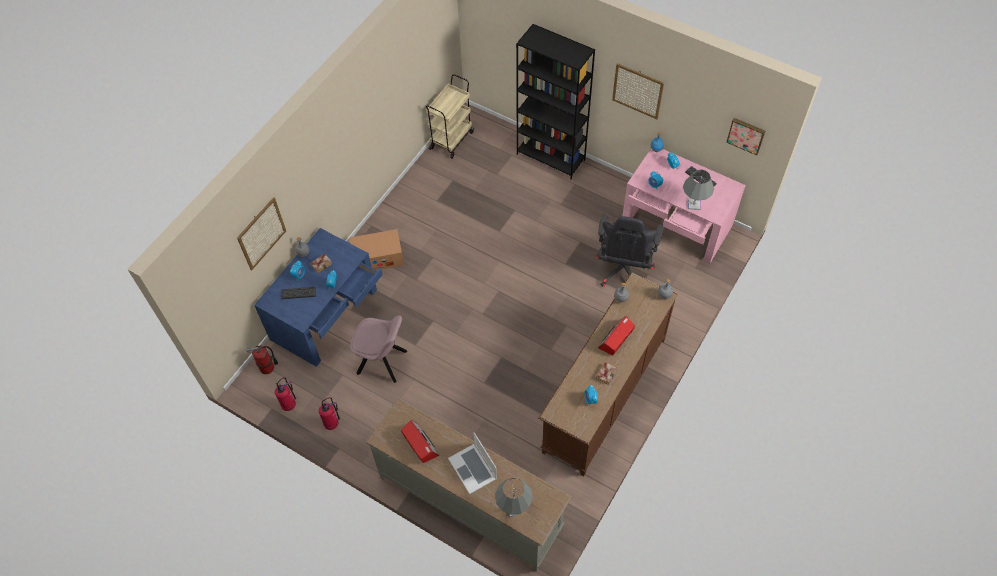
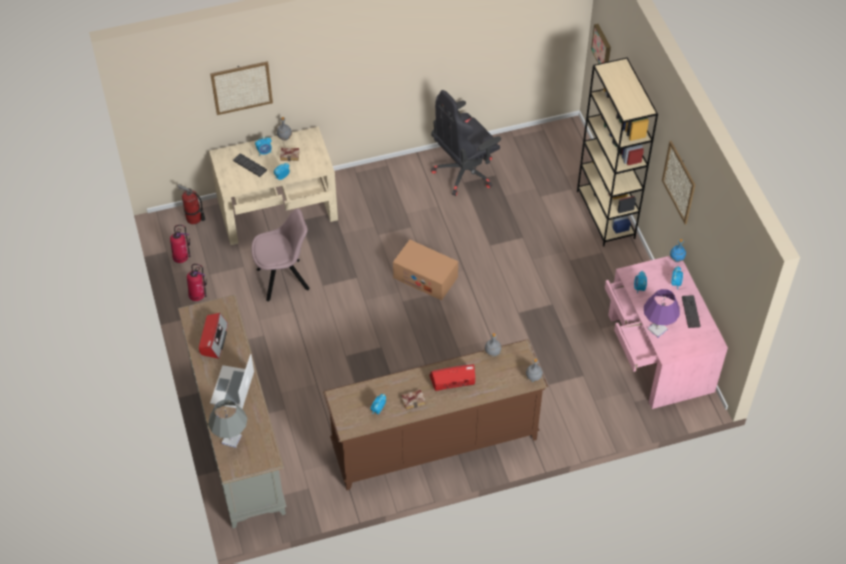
camera: 40 degrees right, 5 degrees down
blue desk [254,228,383,367] -> beige desk [209,127,338,245]
cardboard box [349,229,404,270] -> cardboard box moved to [393,240,458,301]
pink chair [350,315,407,383] -> pink chair turned 75 degrees counterclockwise [251,209,310,302]
beige cart [426,74,474,159] -> none
black bookcase [516,24,595,180] -> beige bookcase [577,57,658,247]
black office chair [596,214,663,287] -> black office chair moved to [431,90,501,196]
grey table lamp [683,169,714,210] -> purple table lamp [644,289,680,337]
picture [726,118,765,155] -> picture moved to [591,24,611,64]

